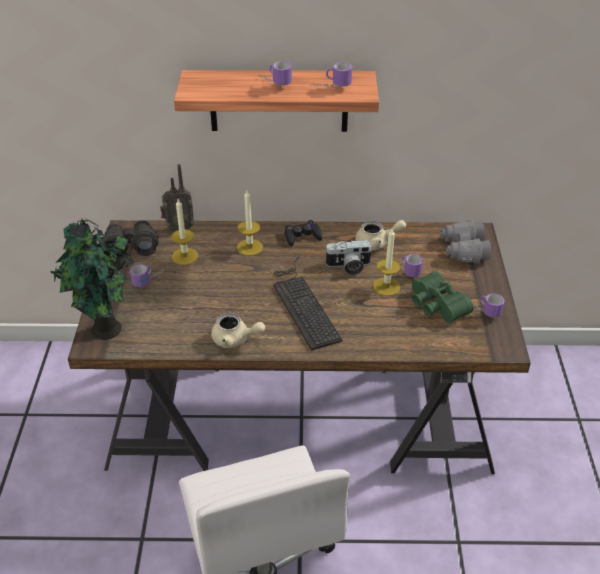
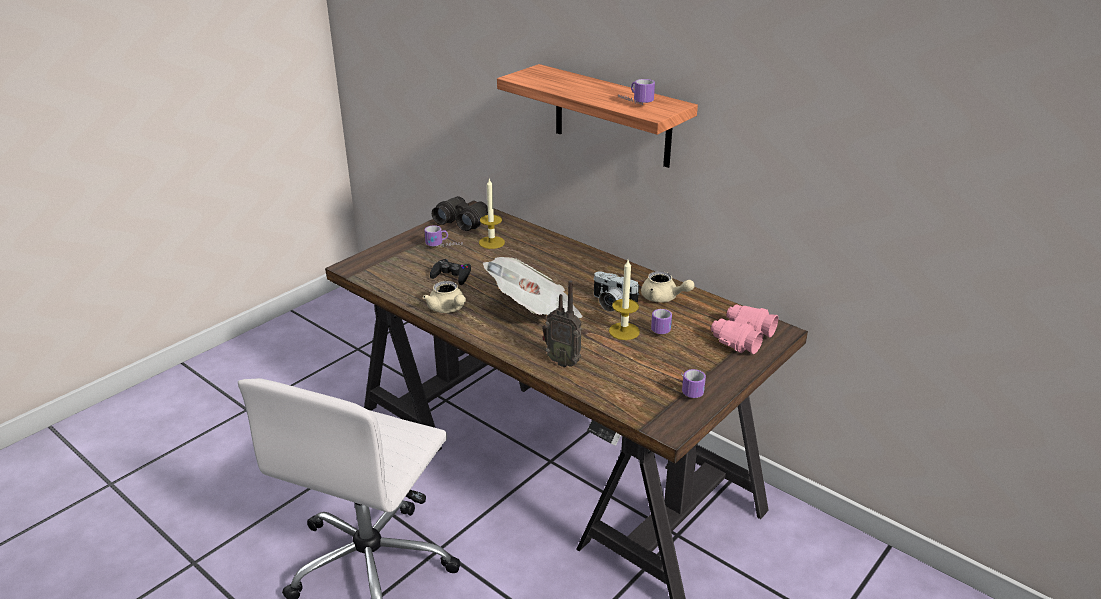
camera: 40 degrees right, 10 degrees down
potted plant [51,219,134,340] -> none
radio [160,164,194,231] -> radio moved to [542,280,582,367]
candle [237,191,263,256] -> none
mug [258,61,292,86] -> none
keyboard [273,256,342,351] -> newspaper [483,257,583,318]
black game controller [285,220,322,246] -> black game controller moved to [430,259,471,285]
green binoculars [412,271,474,323] -> none
grey binoculars [441,220,491,263] -> pink binoculars [711,304,778,354]

